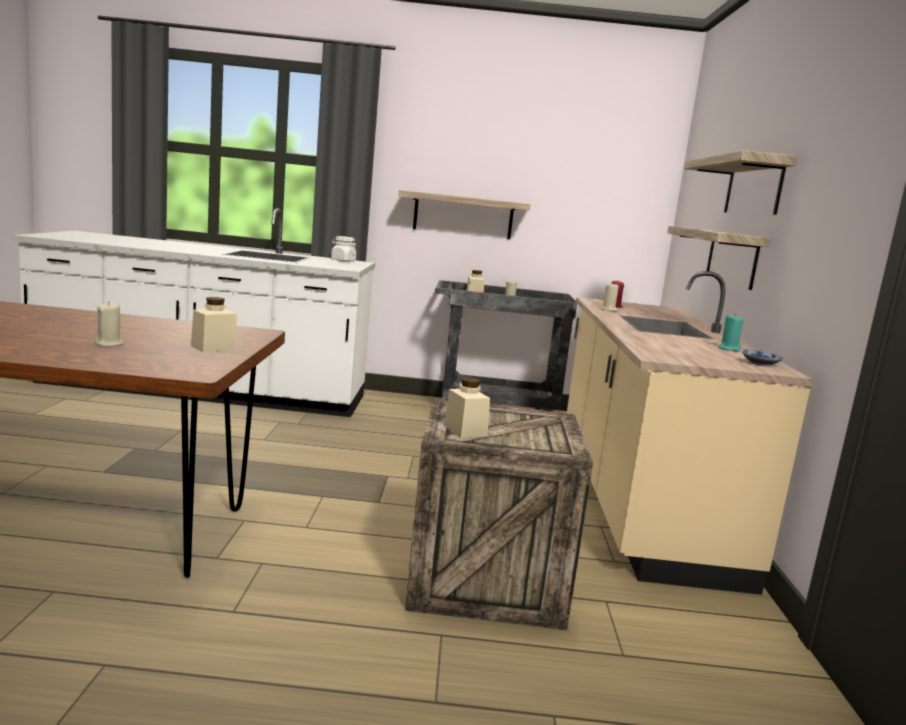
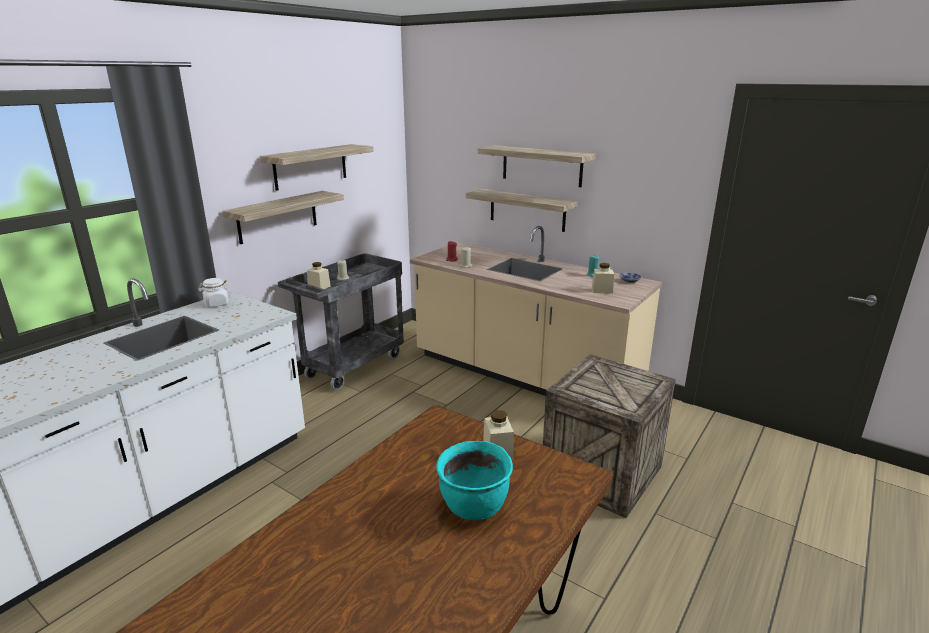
camera: 55 degrees left, 10 degrees up
beige candle [94,301,124,346] -> turquoise cooking pot [436,441,513,520]
beige jar [444,377,490,438] -> beige jar moved to [592,263,614,294]
none -> shelf [260,144,374,191]

